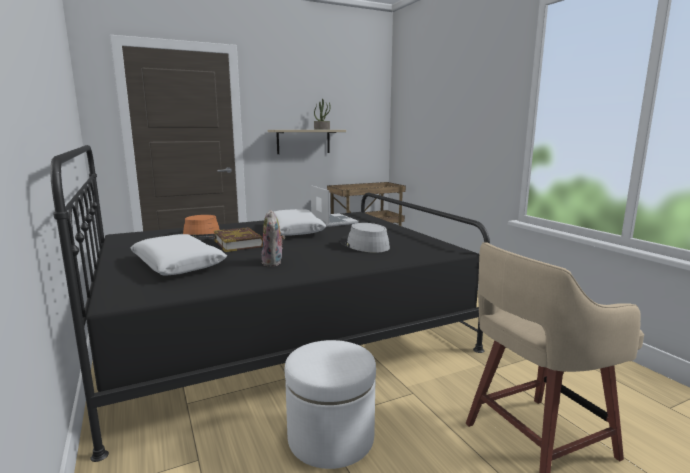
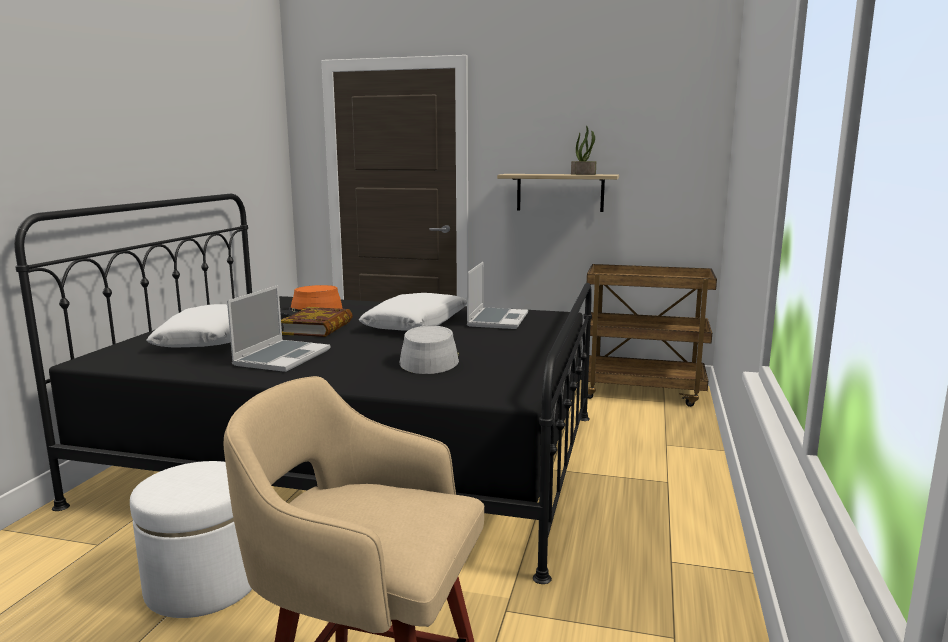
camera: 40 degrees right, 0 degrees up
plush toy [262,210,285,267] -> laptop [227,285,330,372]

